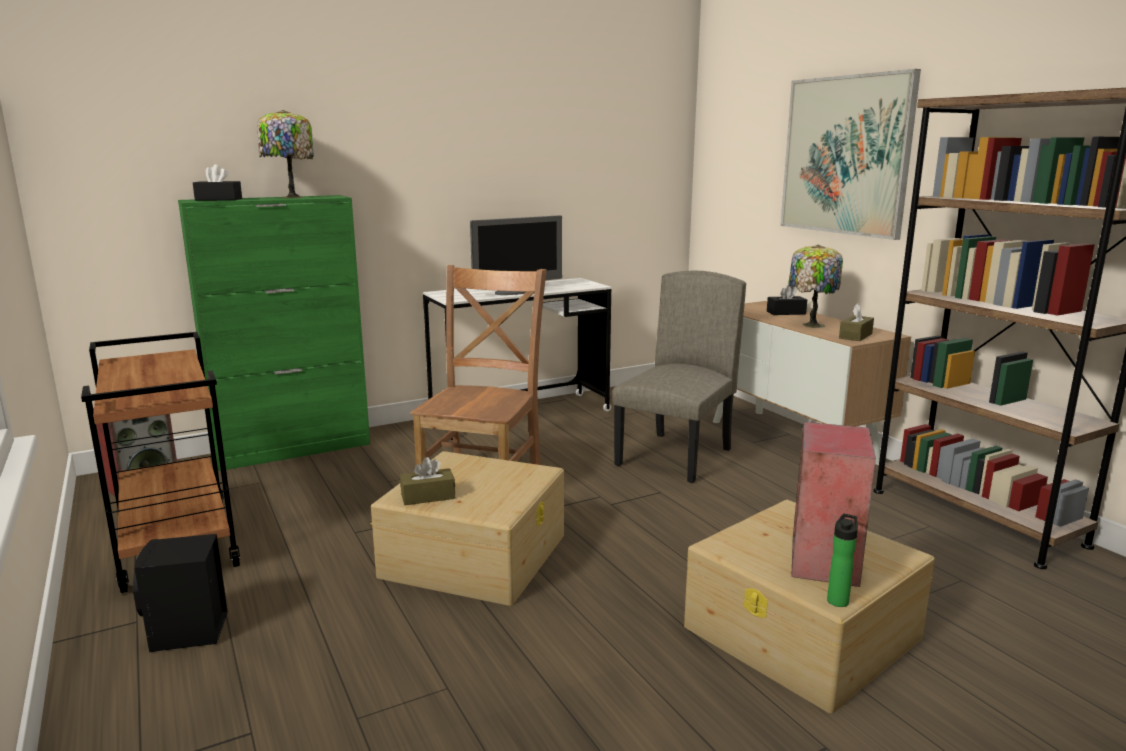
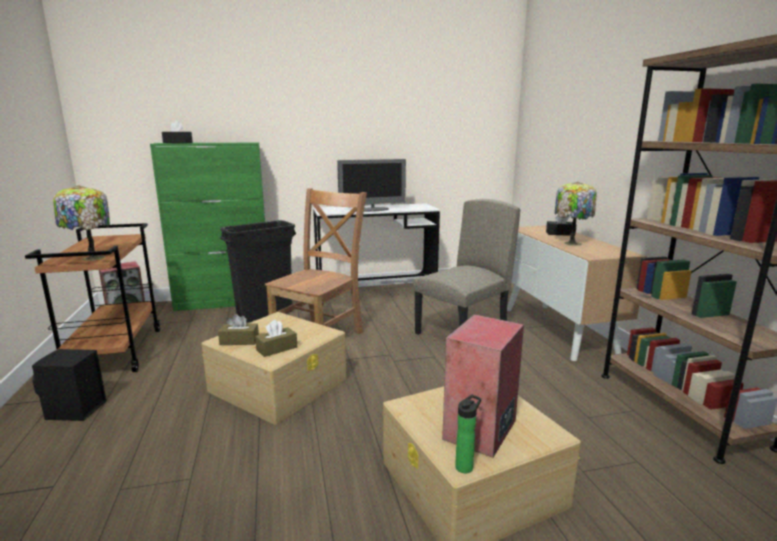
camera: 15 degrees right, 0 degrees up
table lamp [257,110,314,198] -> table lamp moved to [54,185,110,261]
picture [780,69,921,240] -> none
brown tissue box [839,303,874,341] -> brown tissue box moved to [255,320,297,357]
none -> black trash can [220,220,296,323]

